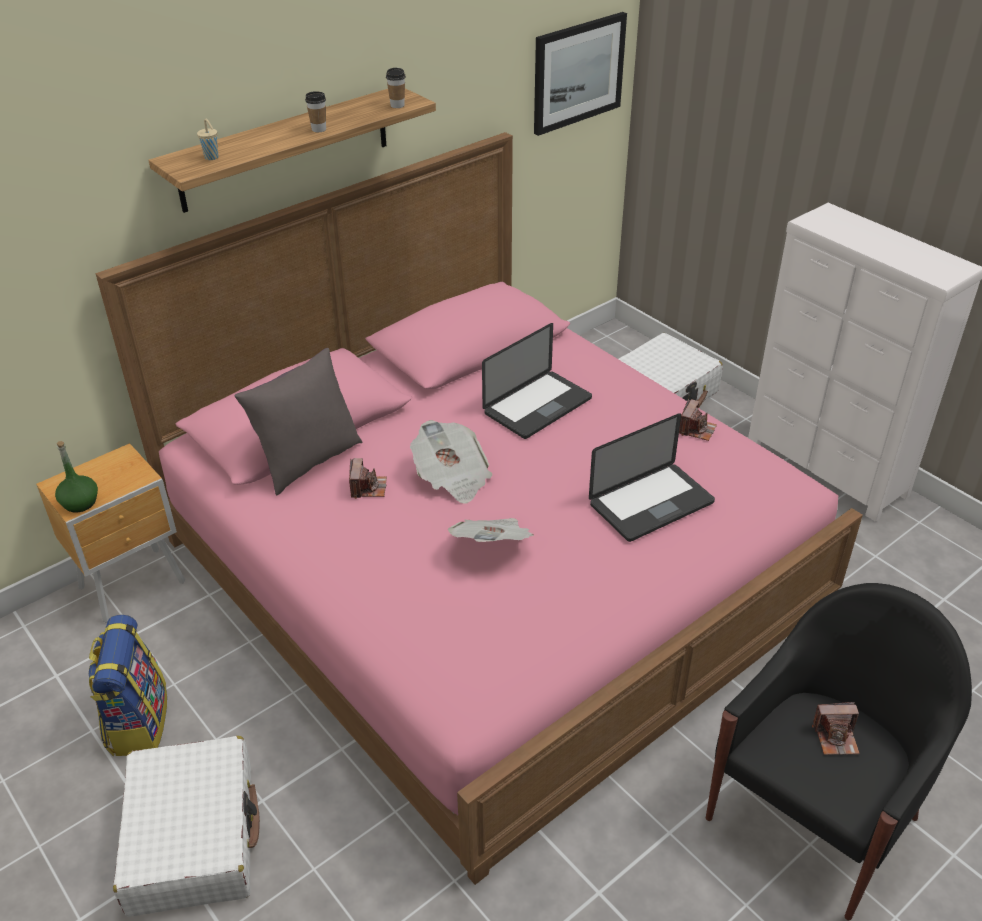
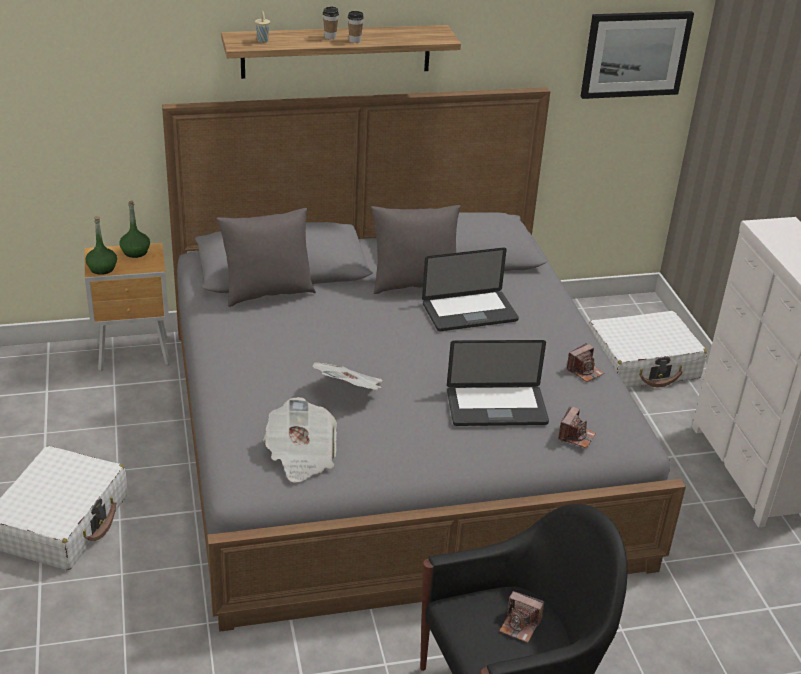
camera: 25 degrees right, 5 degrees down
backpack [88,615,167,757] -> none
pink bed [95,132,863,885] -> grey bed [162,87,686,632]
camera [349,458,387,499] -> camera moved to [558,406,596,448]
cup [386,68,406,108] -> cup moved to [323,7,339,39]
newspaper [410,420,492,504] -> newspaper moved to [264,397,337,483]
none -> green bottle [119,201,150,258]
none -> grey pillow [371,205,461,294]

